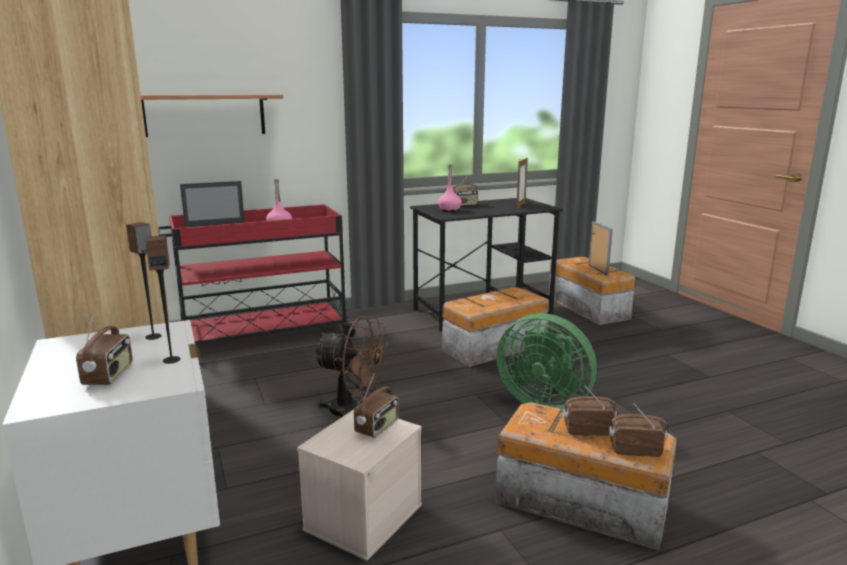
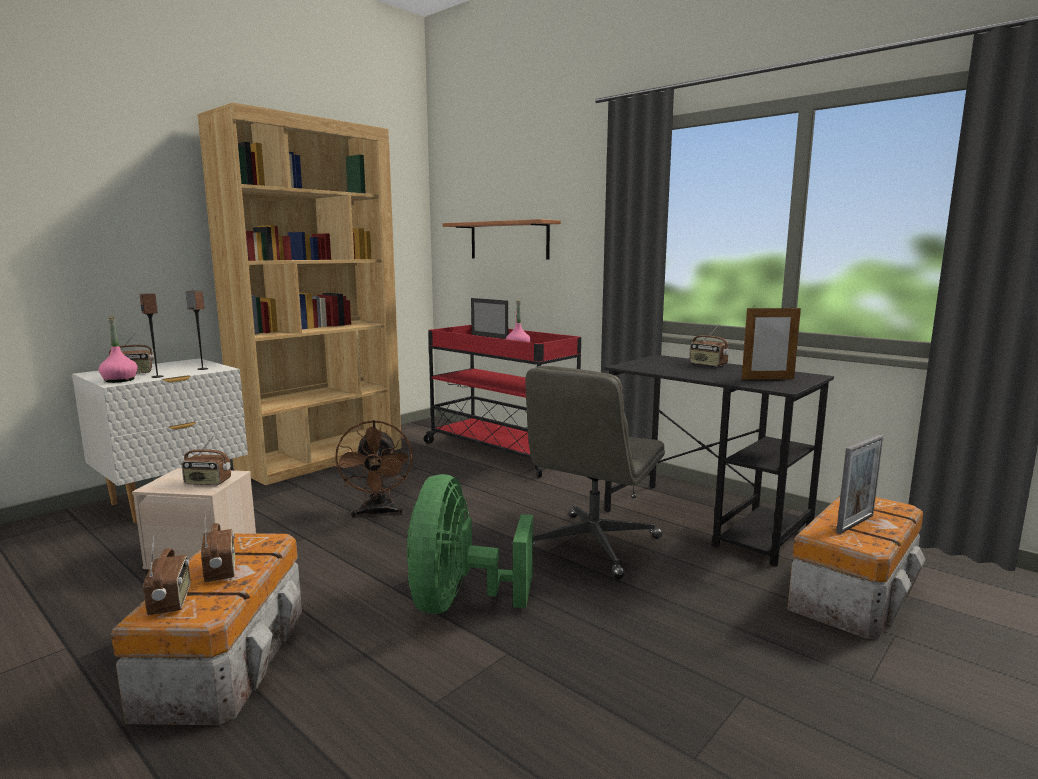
camera: 65 degrees right, 5 degrees down
pink bottle [438,164,462,212] -> pink bottle moved to [99,317,138,383]
storage box [442,287,549,367] -> grey office chair [525,366,665,579]

